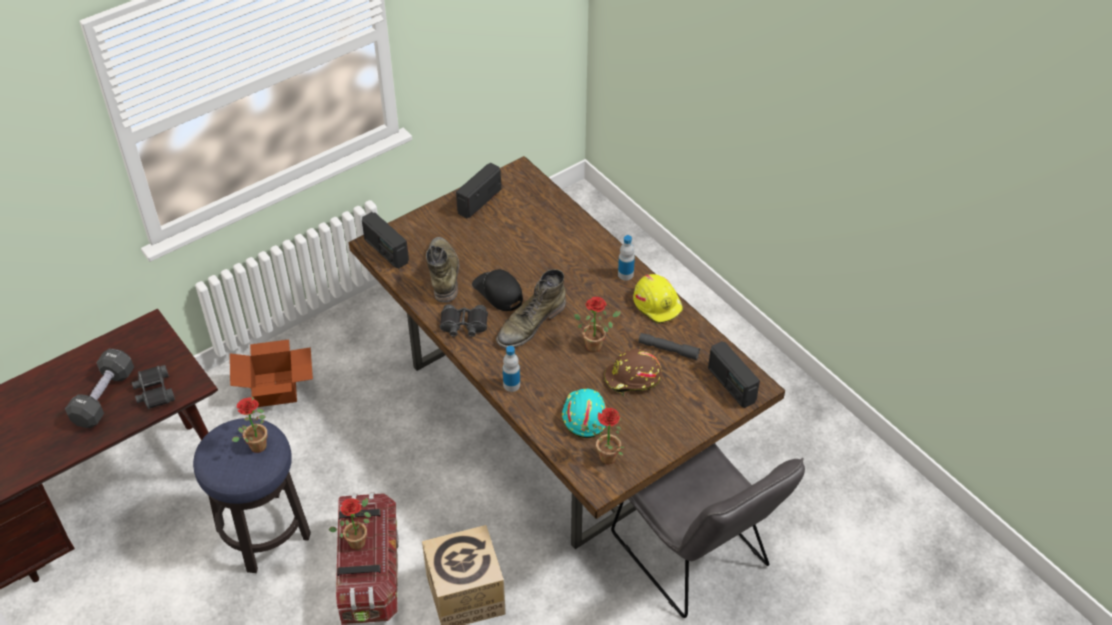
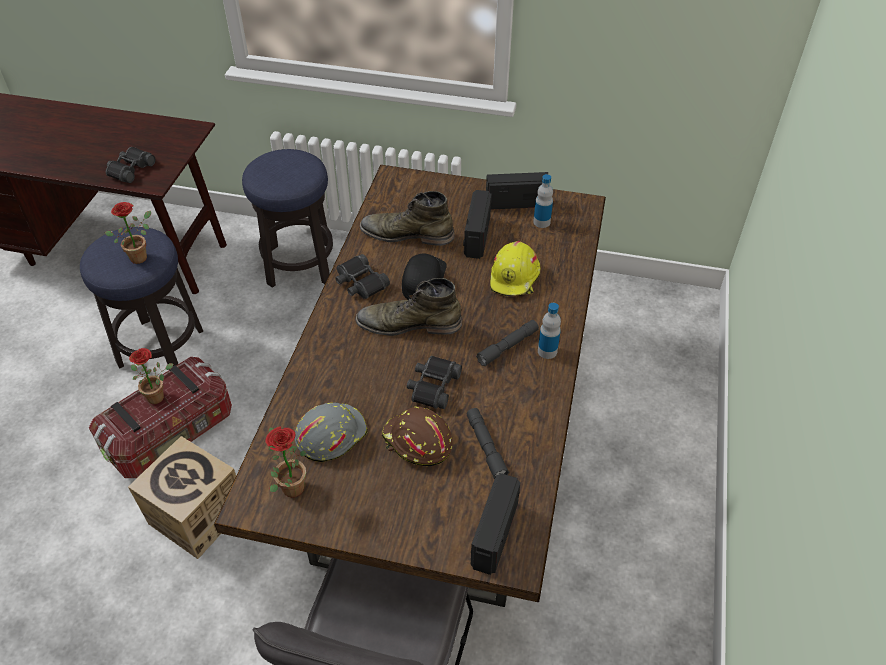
camera: 50 degrees right, 0 degrees up
black dumbbell [65,349,134,428] -> none
cardboard box [230,339,313,407] -> stool [242,149,333,288]
radio [362,212,409,269] -> radio moved to [463,190,492,259]
green boot [426,237,460,302] -> green boot turned 120 degrees counterclockwise [360,191,455,246]
bottle [503,346,520,392] -> bottle moved to [533,174,553,228]
turquoise hard hat [562,389,606,438] -> grey hard hat [295,403,368,462]
potted plant [574,297,621,352] -> black binoculars [407,356,462,409]
yellow hard hat [633,274,683,324] -> yellow hard hat moved to [490,241,540,296]
none -> grey flashlight [476,320,539,366]

